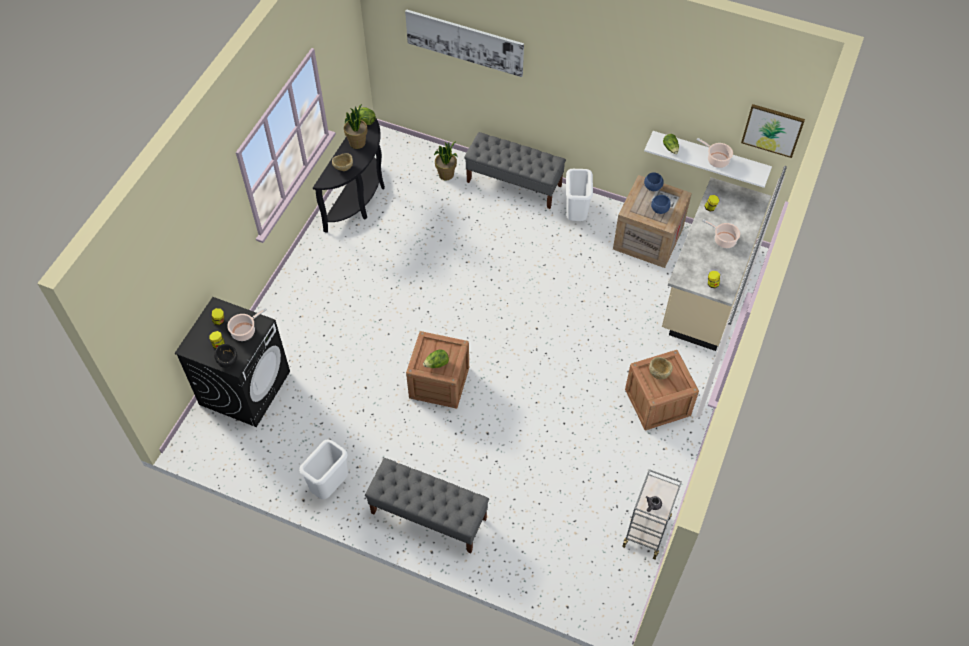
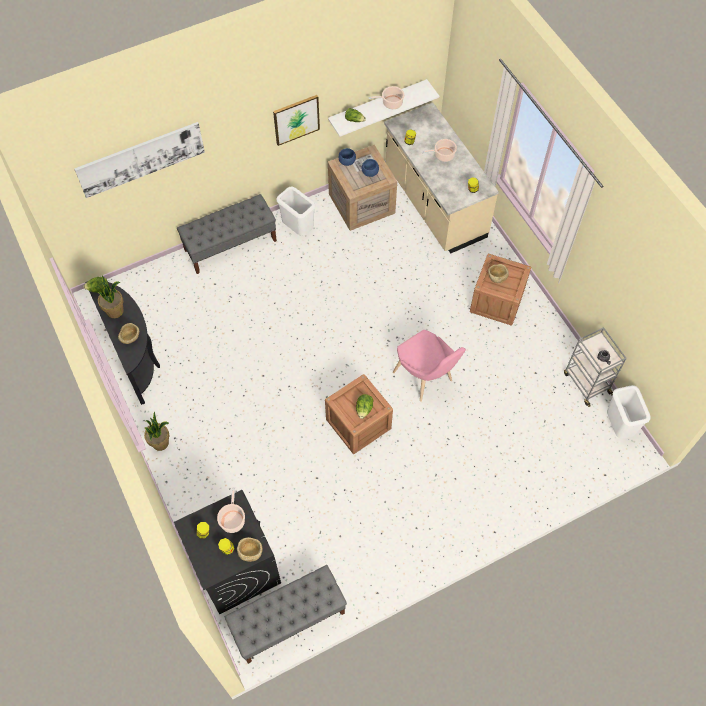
camera: 50 degrees left, 5 degrees up
black bowl [214,344,237,368] -> beige bowl [237,537,262,562]
white trash can [299,439,348,499] -> white trash can moved to [607,385,651,439]
grey bench [365,458,489,553] -> grey bench moved to [225,565,347,664]
potted plant [434,141,458,180] -> potted plant moved to [144,412,169,451]
picture [741,104,805,158] -> picture moved to [273,95,320,146]
none -> pink chair [393,330,466,402]

